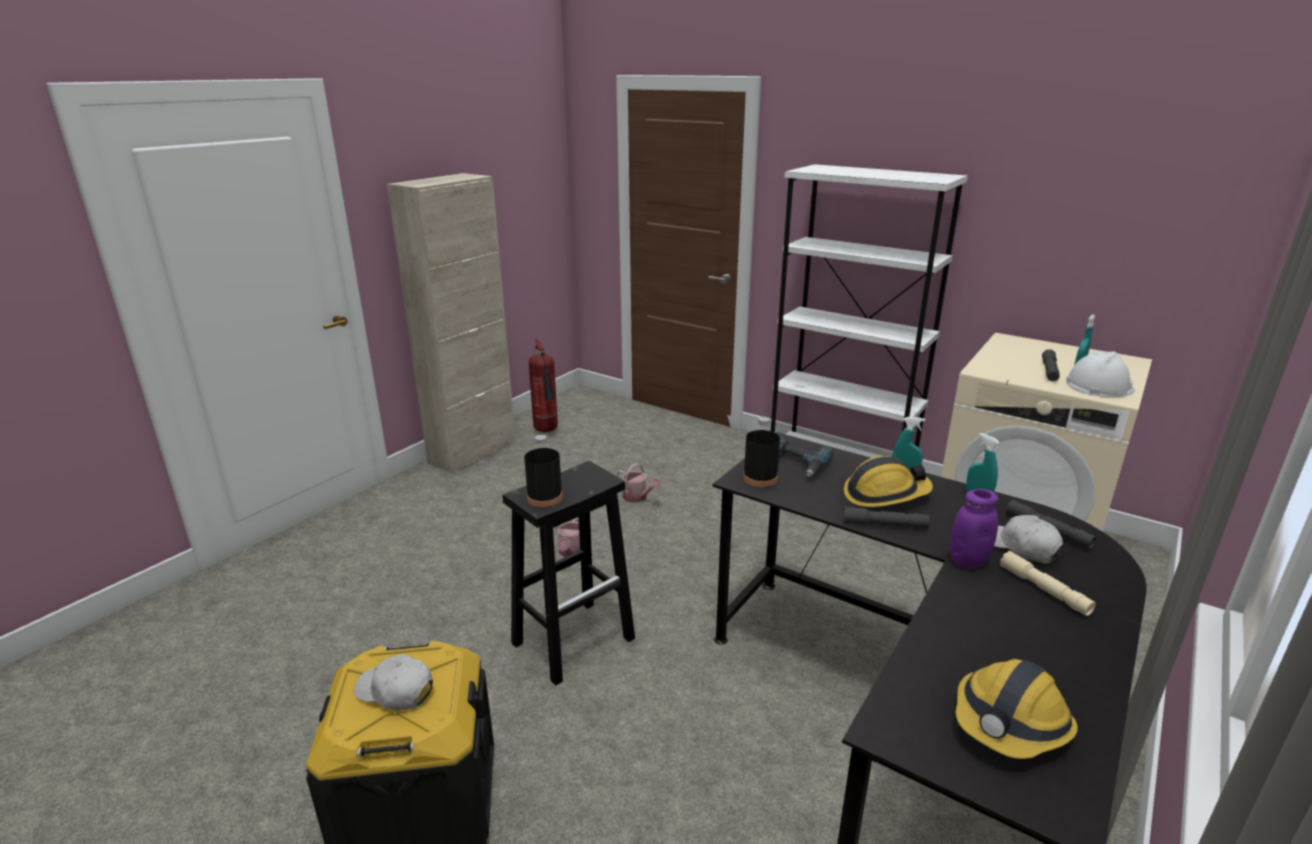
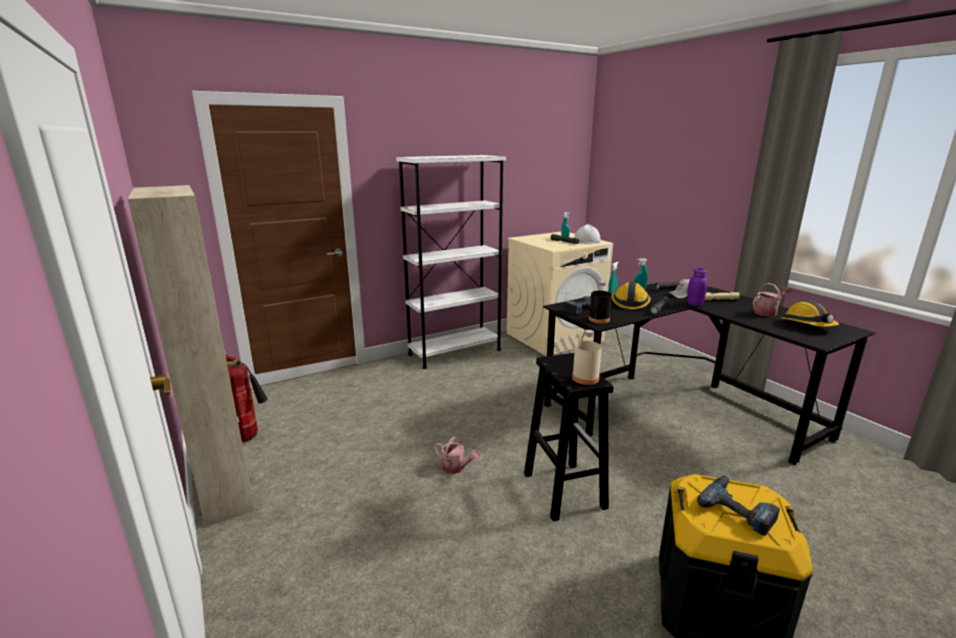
camera: 65 degrees left, 5 degrees down
white cap [354,654,433,710] -> power drill [697,475,780,536]
black bottle [524,435,563,507] -> beige bottle [572,330,602,385]
watering can [617,463,661,503] -> watering can moved to [753,283,791,317]

